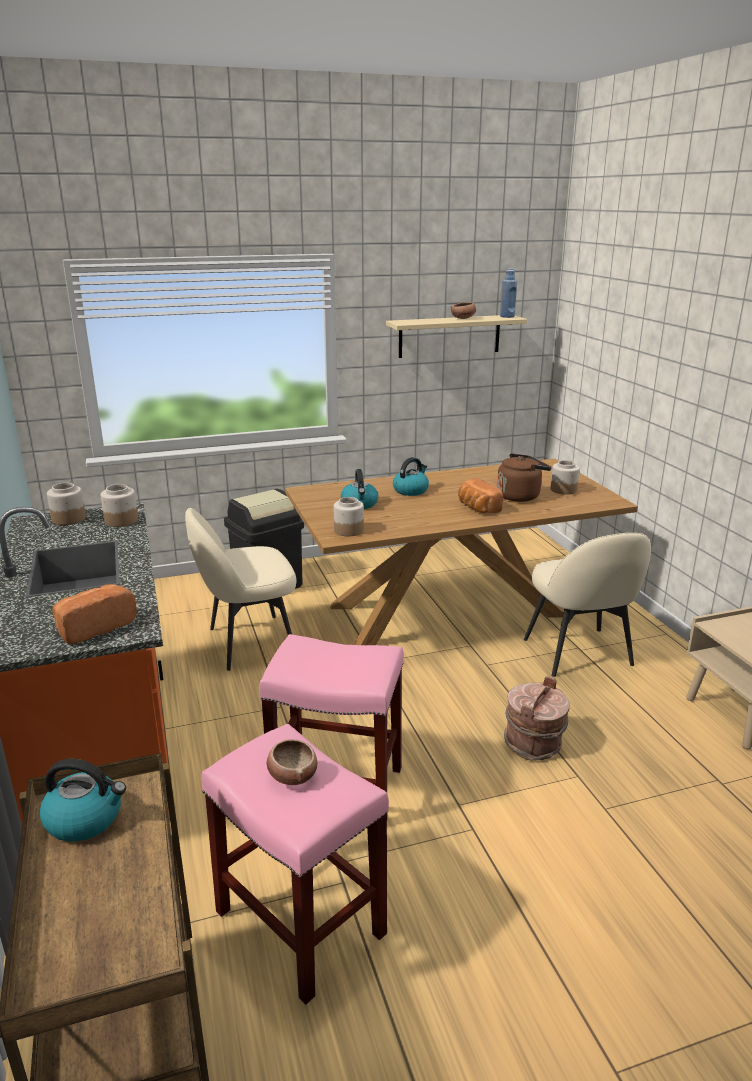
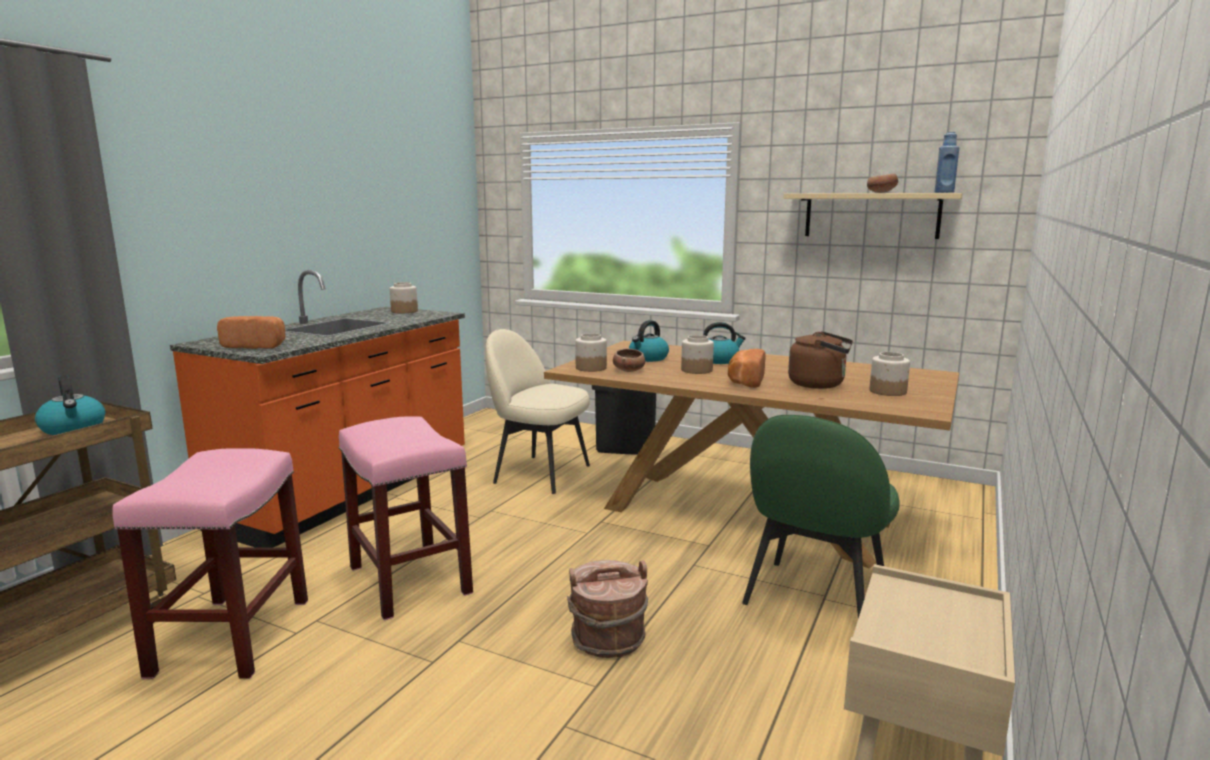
camera: 45 degrees right, 10 degrees down
jar [101,484,138,527] -> jar moved to [681,335,714,374]
bowl [267,739,317,785] -> bowl moved to [613,349,645,372]
beige chair [524,533,651,677] -> green chair [742,415,900,618]

